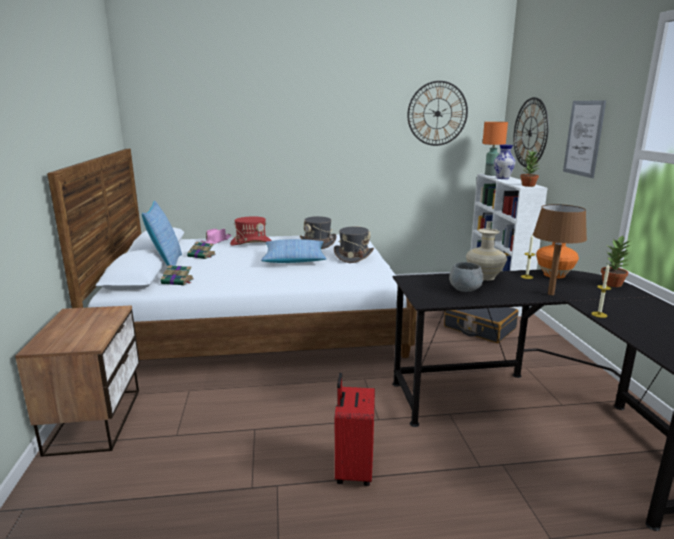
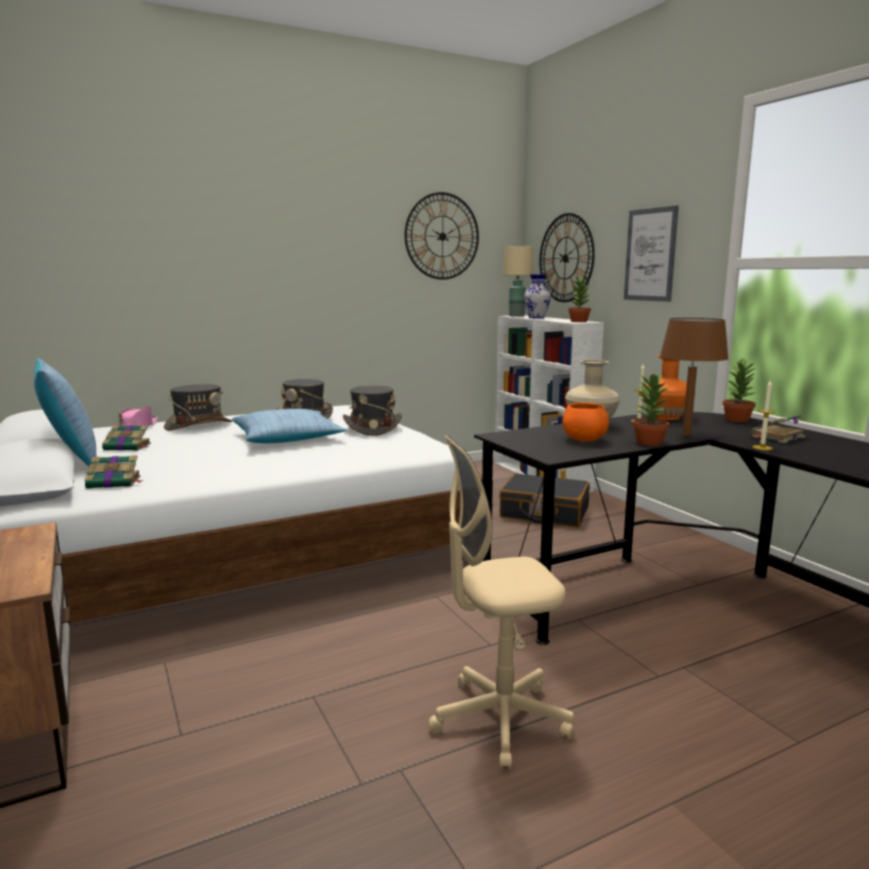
camera: 20 degrees left, 5 degrees down
red hat [230,216,272,246] -> grey hat [164,384,232,431]
red suitcase [335,373,375,486] -> beige office chair [428,435,574,770]
grey bowl [449,262,484,292] -> orange bowl [562,403,609,442]
orange table lamp [482,122,508,176] -> beige table lamp [503,246,533,317]
none -> potted plant [632,373,669,446]
none -> book [751,414,805,443]

